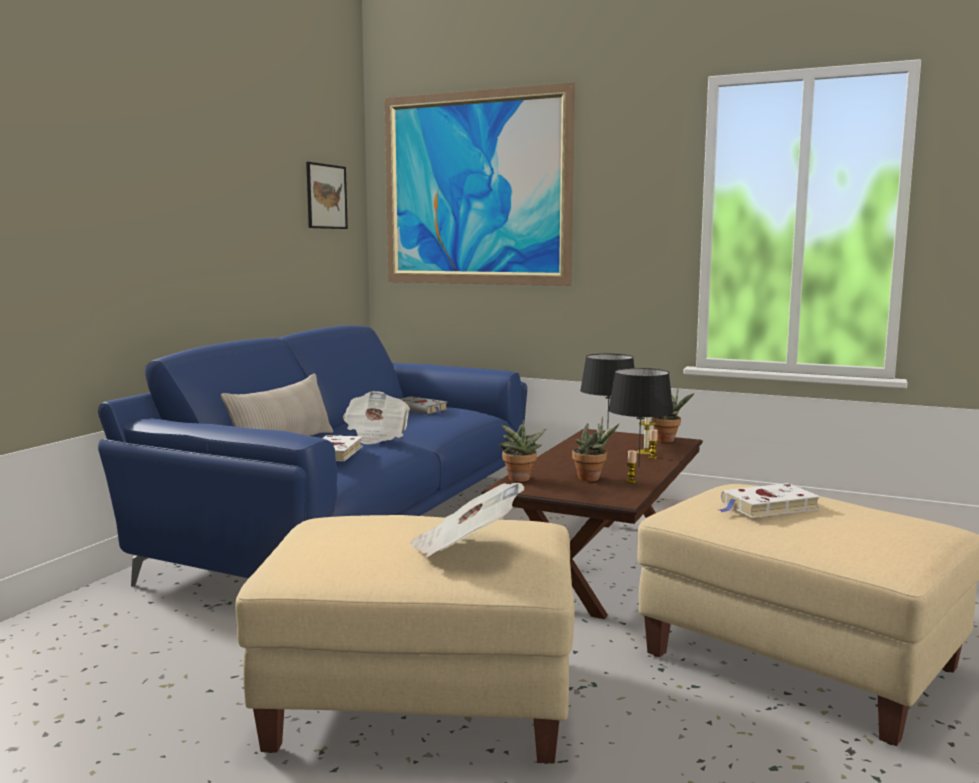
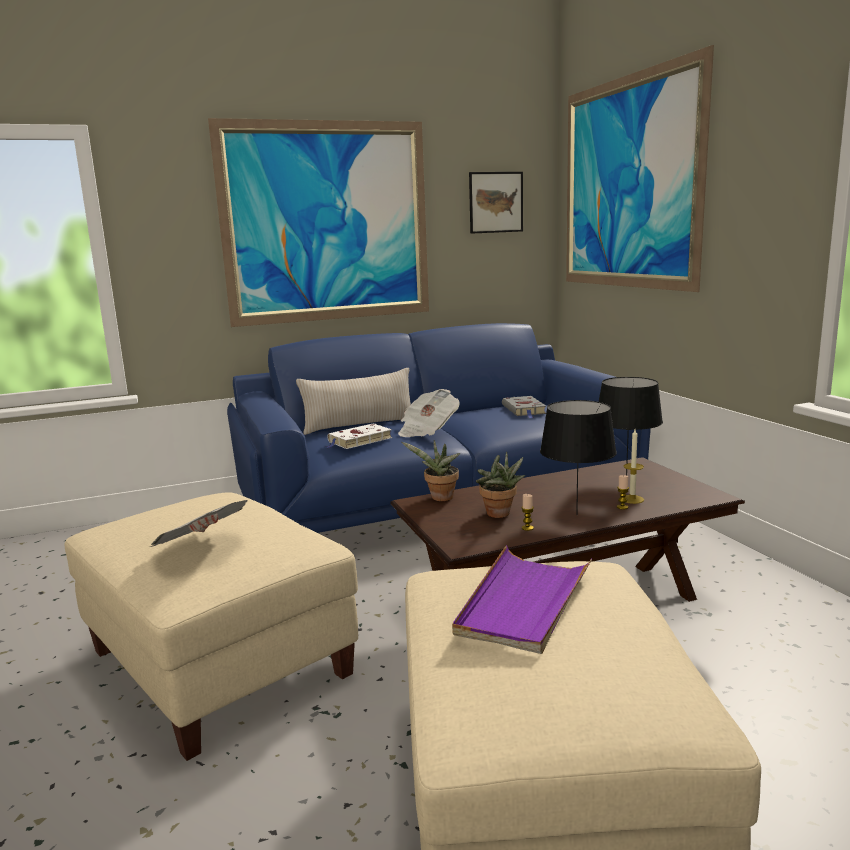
camera: 45 degrees right, 5 degrees up
potted plant [652,389,694,443] -> none
white book [720,483,821,518] -> purple tray [452,546,592,654]
none -> picture [208,118,429,327]

